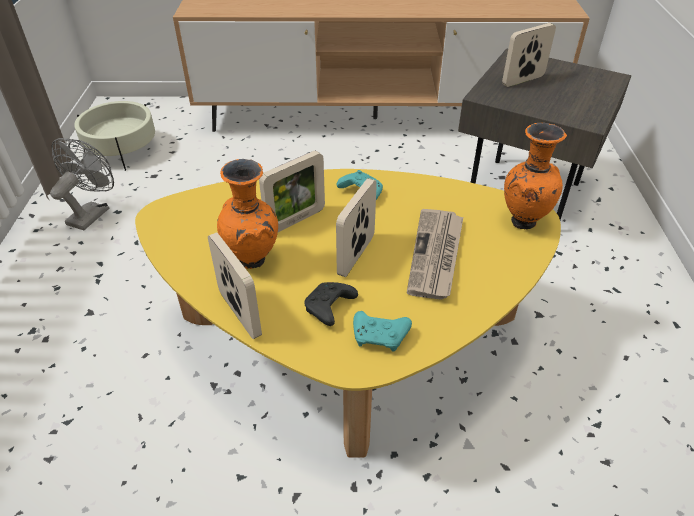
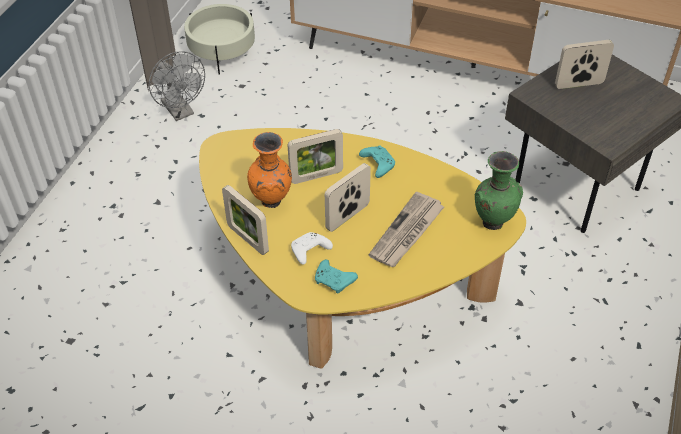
camera: 20 degrees right, 5 degrees up
grey fan [50,138,114,230] -> grey fan turned 105 degrees clockwise [149,51,205,121]
picture frame [208,232,262,339] -> picture frame turned 150 degrees clockwise [222,185,269,255]
black game controller [304,282,358,326] -> white game controller [291,232,333,265]
orange vase [504,123,567,229] -> green vase [475,151,523,230]

